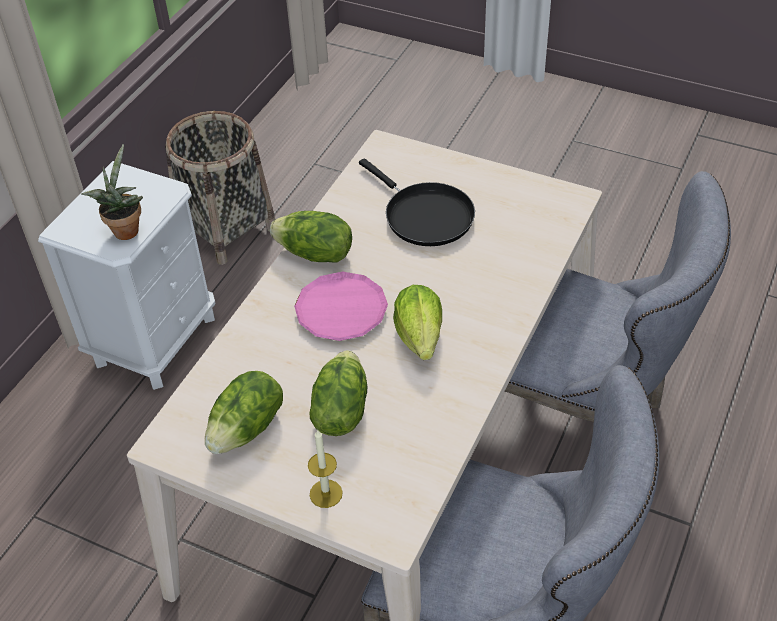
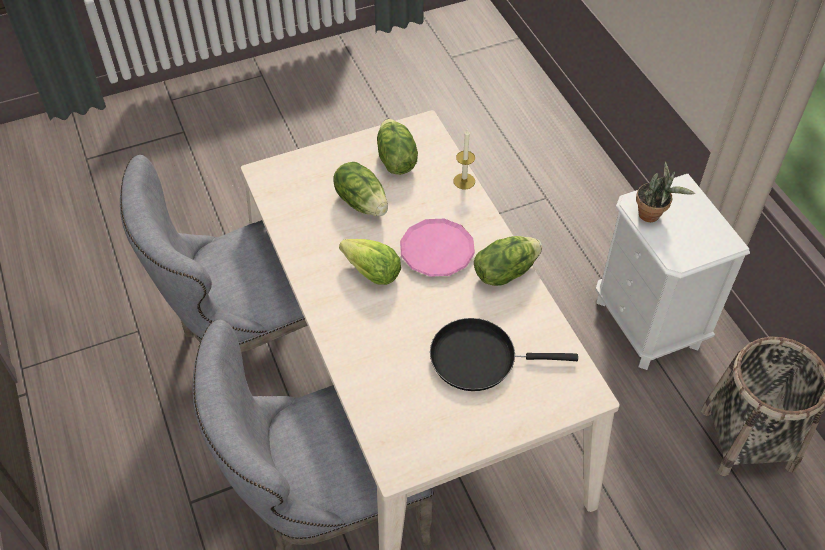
camera: 130 degrees right, 5 degrees up
candle [308,429,343,508] -> candle moved to [453,130,475,189]

